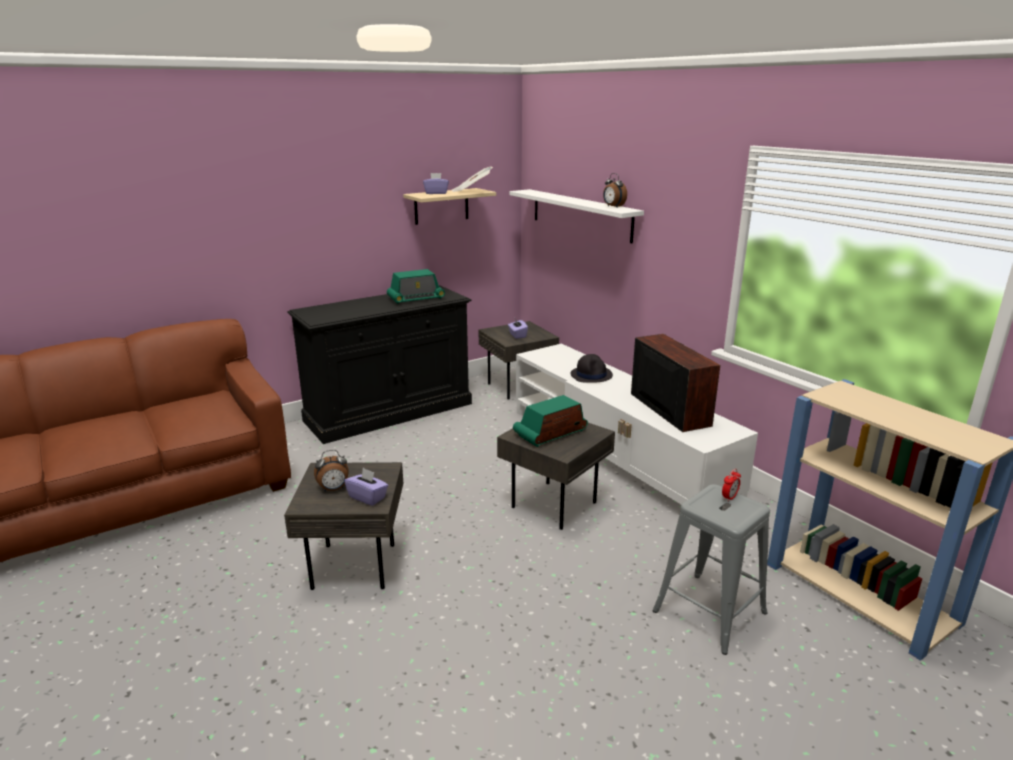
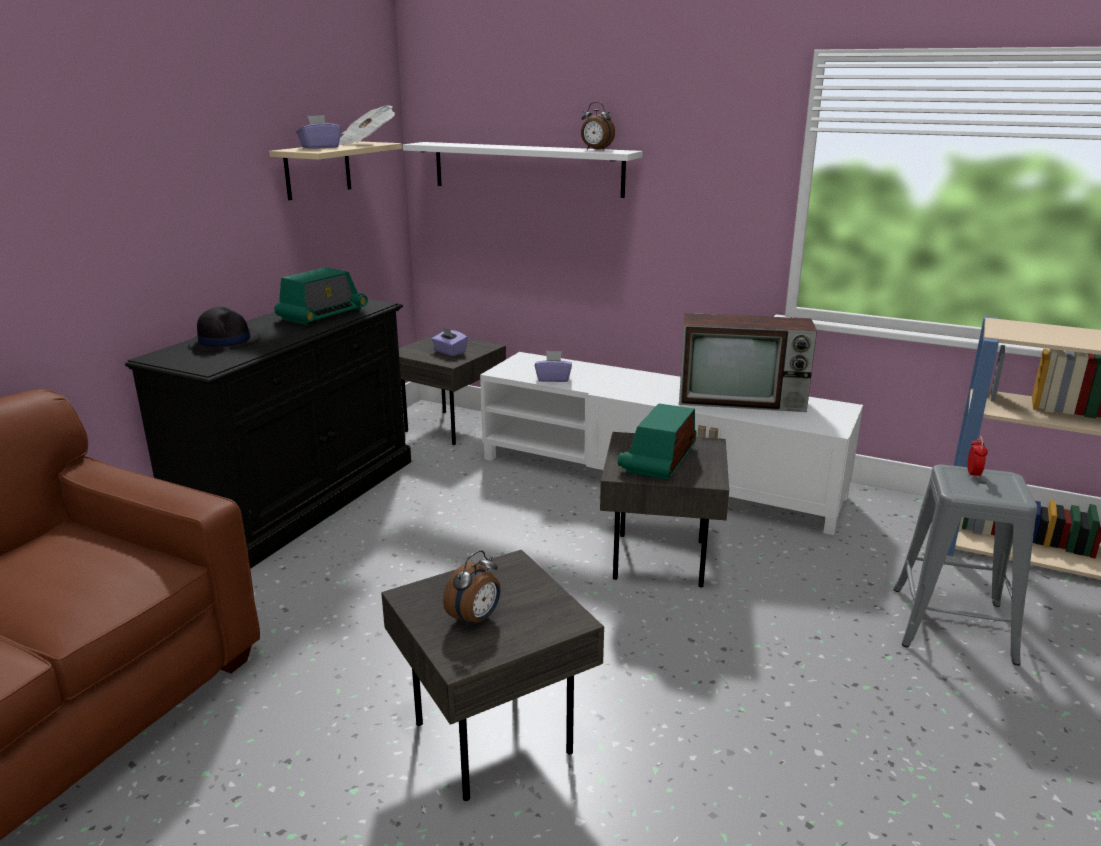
camera: 30 degrees left, 0 degrees up
purple tissue box [344,468,388,506] -> purple tissue box moved to [535,351,572,382]
black hat [570,354,613,382] -> black hat moved to [188,306,261,352]
television [631,334,720,432] -> television turned 150 degrees clockwise [679,313,817,412]

